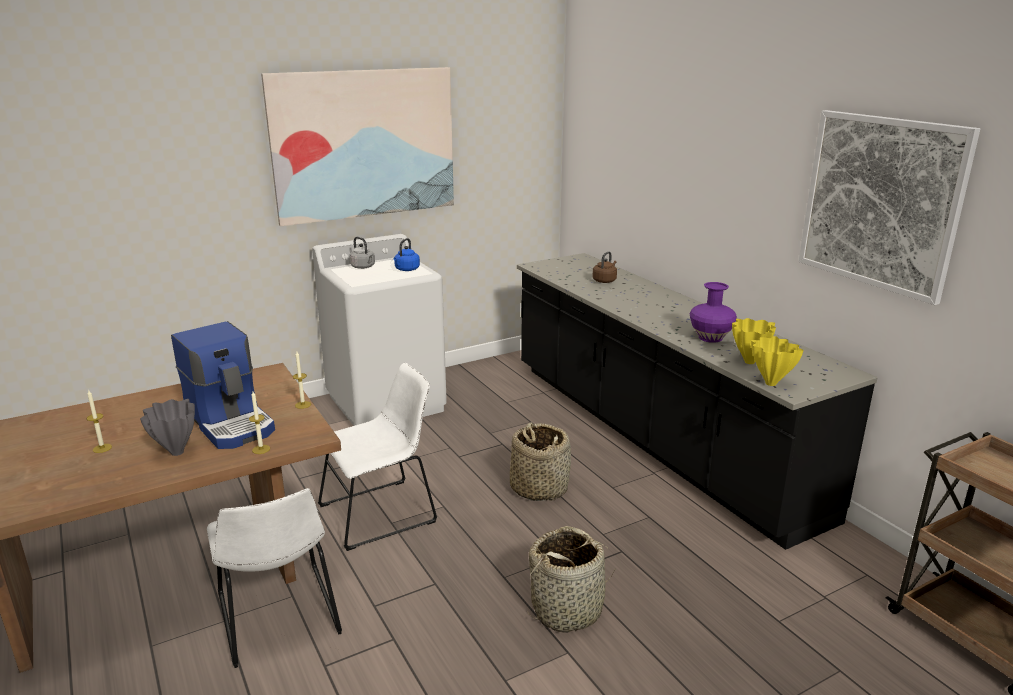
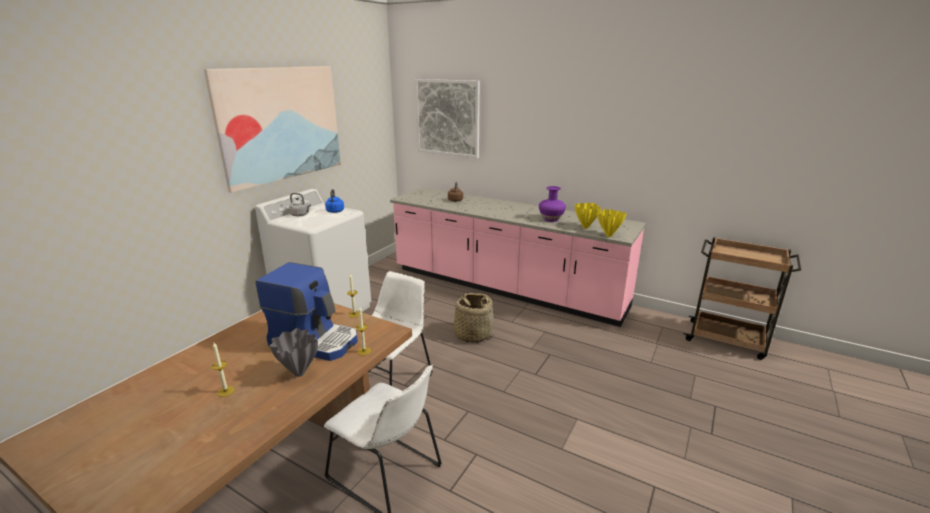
camera: 30 degrees left, 0 degrees up
black counter [517,253,878,550] -> pink counter [390,187,646,327]
basket [527,526,615,633] -> none
picture [798,110,980,305] -> picture moved to [415,79,480,158]

